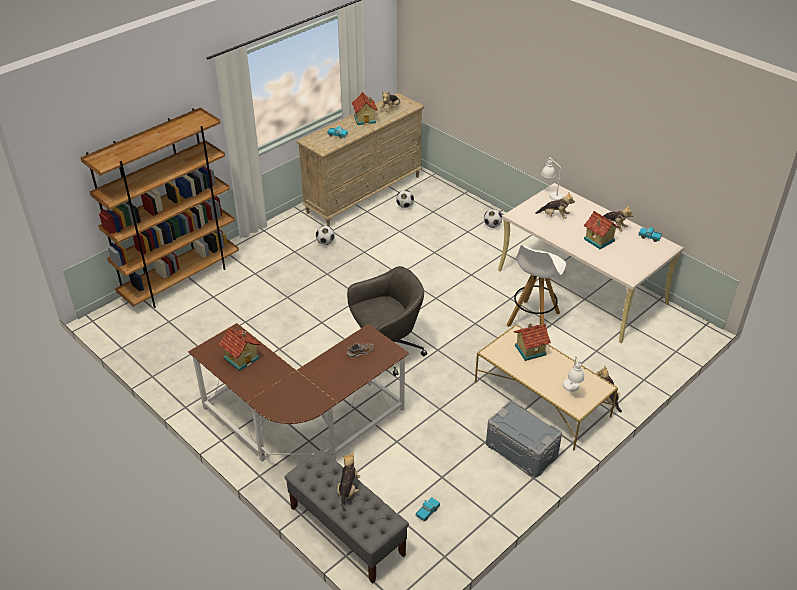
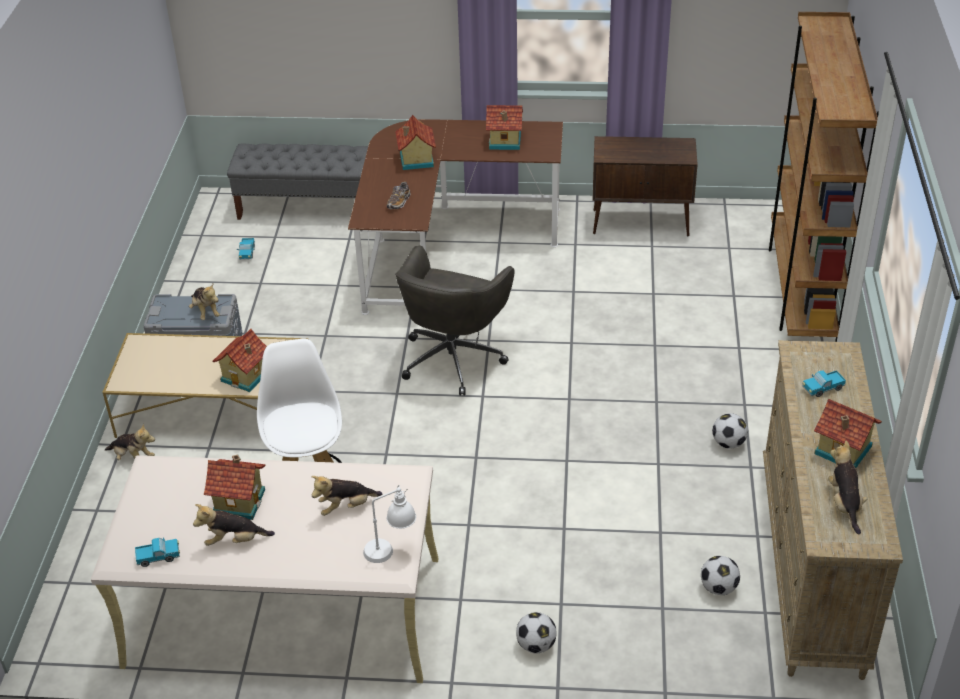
camera: 140 degrees right, 0 degrees up
plush toy [337,452,360,511] -> plush toy moved to [189,283,220,320]
white table lamp [562,356,585,392] -> none
none -> toy house [395,115,436,170]
none -> brown cabinet [593,136,698,236]

